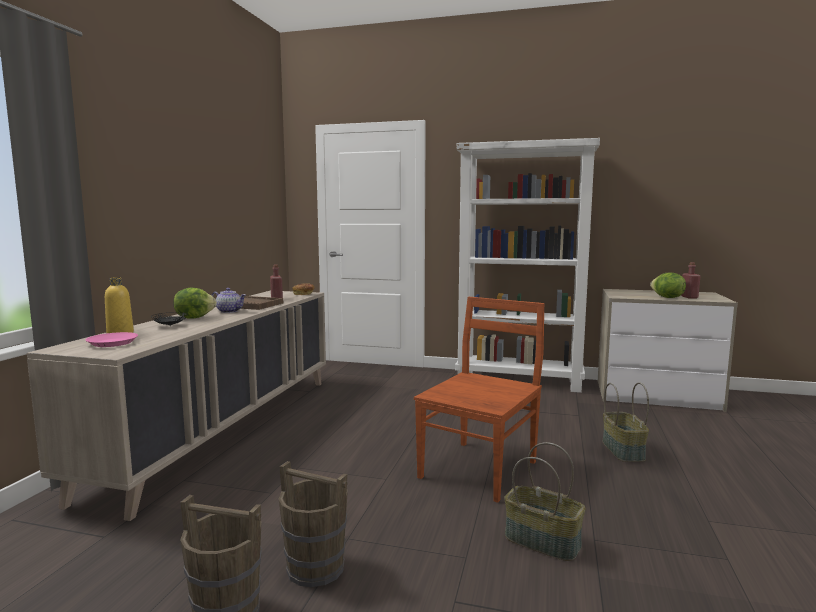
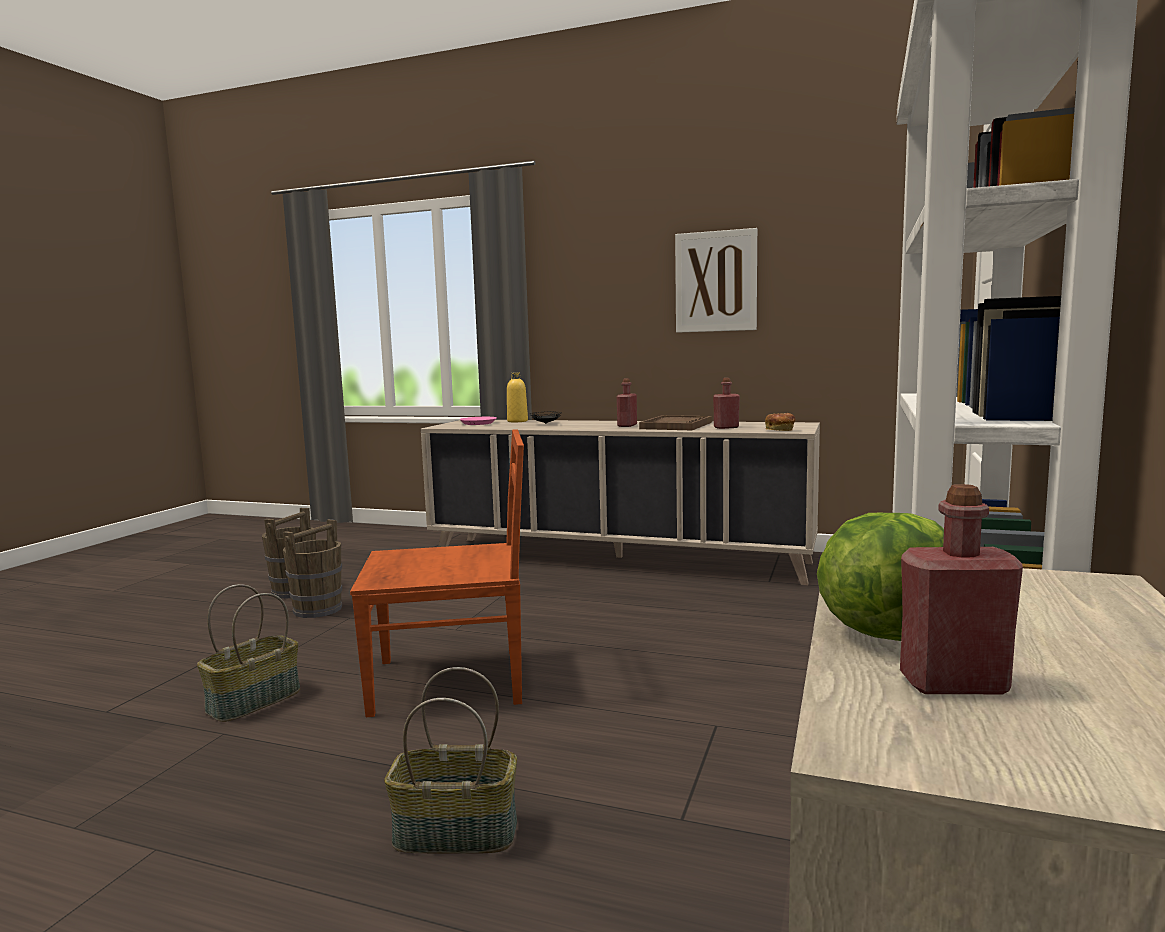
camera: 95 degrees right, 0 degrees up
lettuce [173,288,217,319] -> none
teapot [211,288,246,313] -> red bottle [617,378,637,427]
brown chair [414,297,545,503] -> brown chair turned 45 degrees counterclockwise [350,429,524,717]
none -> picture [675,228,757,333]

